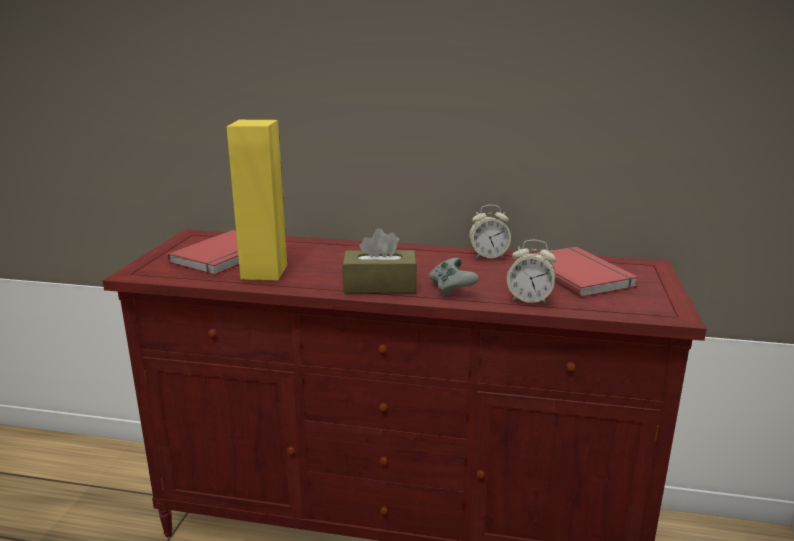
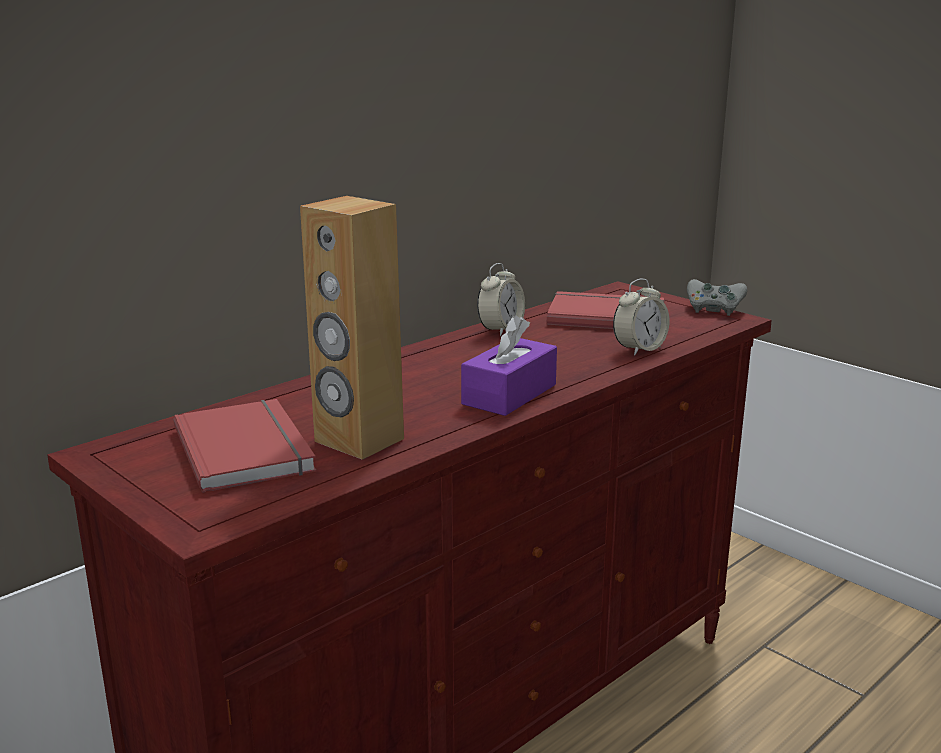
camera: 55 degrees left, 0 degrees up
yellow speaker [226,120,287,280] -> brown speaker [300,196,404,460]
brown tissue box [342,228,417,293] -> purple tissue box [461,315,557,416]
grey game controller [429,258,479,296] -> grey game controller moved to [687,279,747,316]

